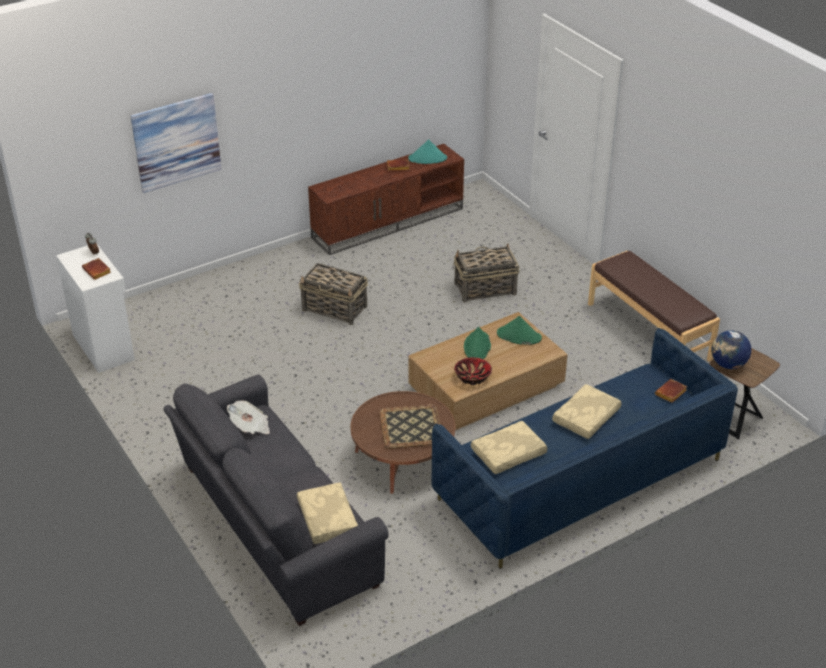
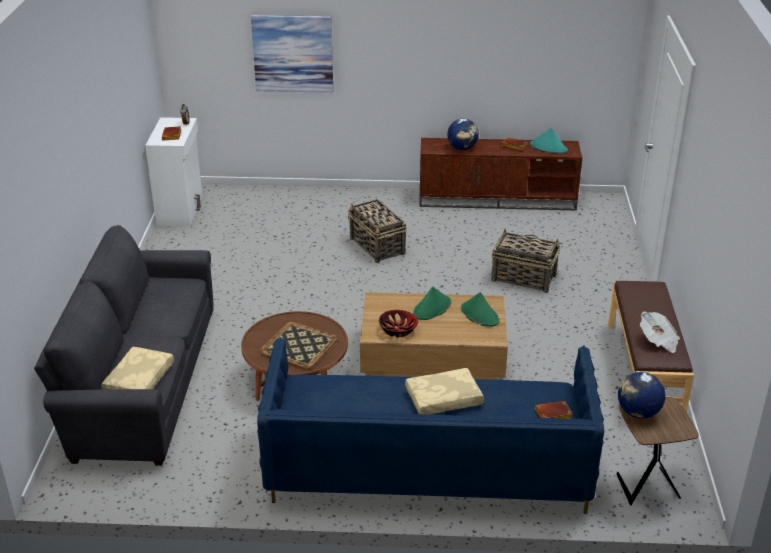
camera: 35 degrees right, 5 degrees down
newspaper [227,400,270,434] -> newspaper moved to [640,311,680,353]
beige pillow [471,421,547,474] -> none
none -> globe [447,119,479,150]

